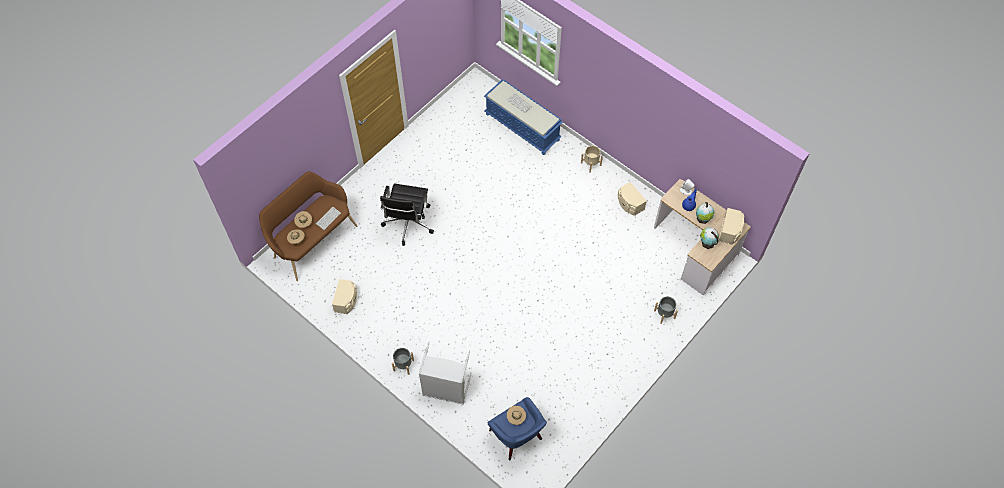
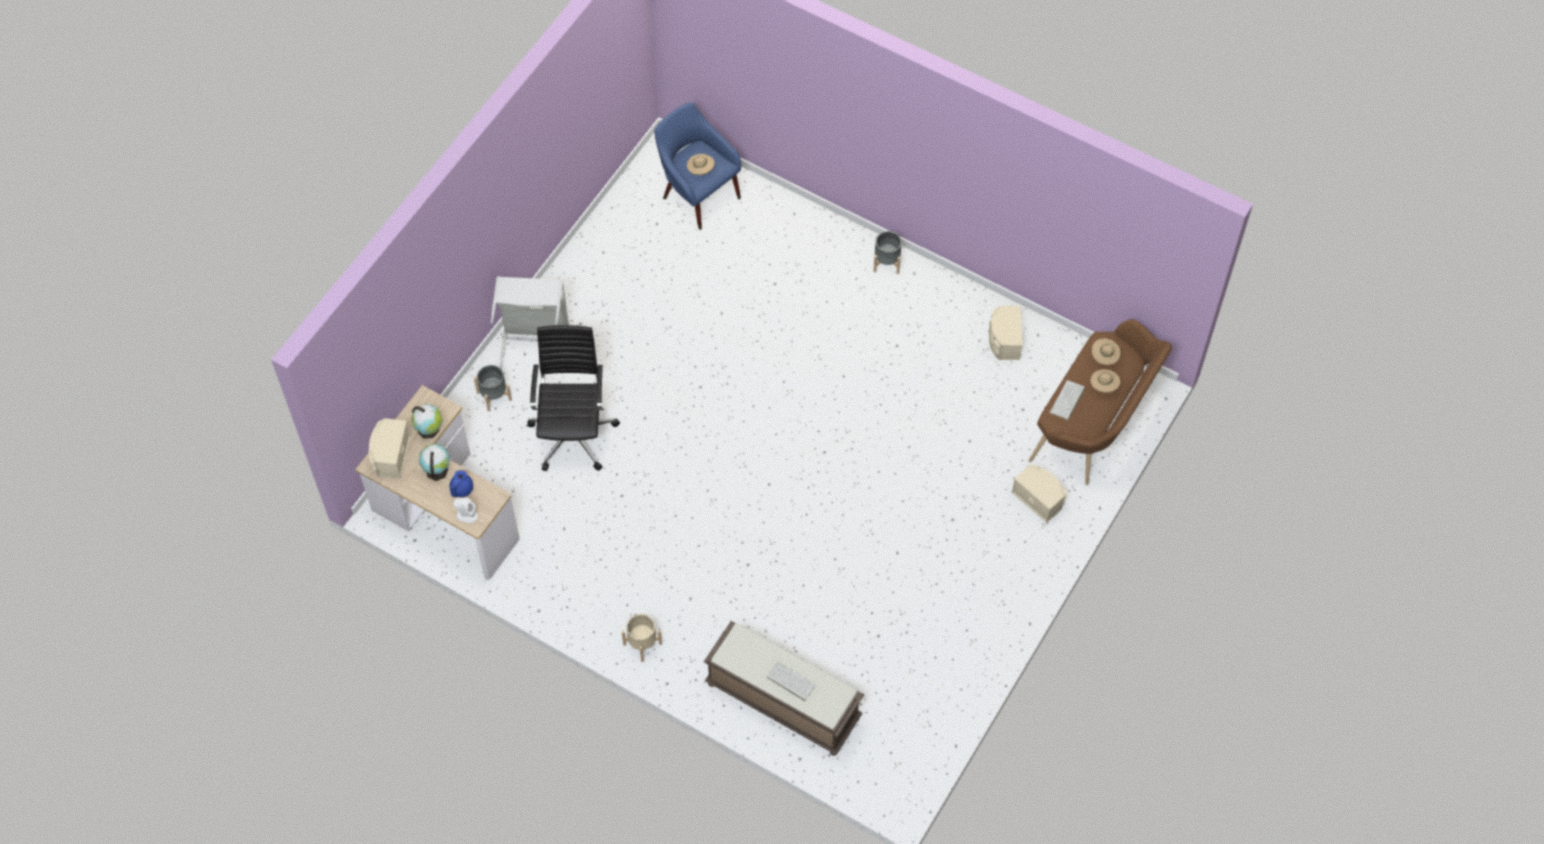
camera: 170 degrees right, 0 degrees up
black office chair [380,184,434,246] -> black office chair moved to [527,325,620,471]
grey laundry basket [419,342,472,405] -> grey laundry basket moved to [491,276,569,369]
blue bench [484,79,563,155] -> brown bench [704,621,864,756]
beige speaker [618,182,647,216] -> beige speaker moved to [1012,465,1067,523]

